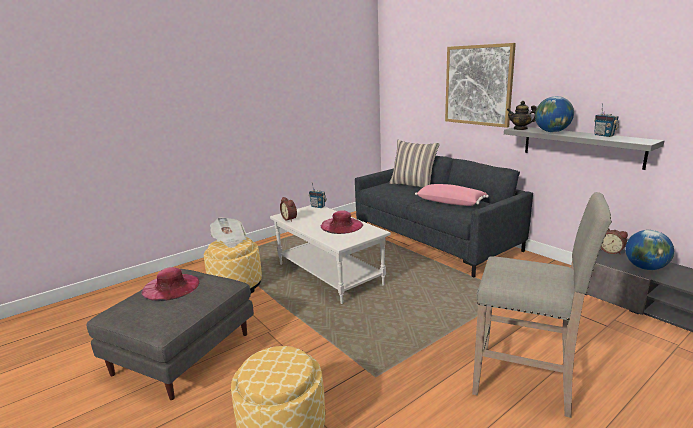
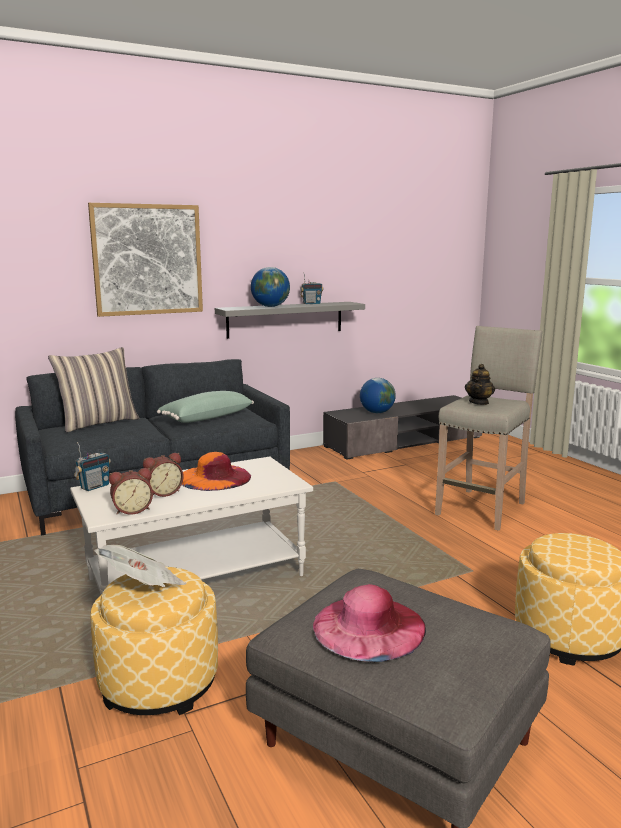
camera: 80 degrees left, 5 degrees down
pink hat [321,210,363,234] -> orange hat [182,452,251,491]
pink pillow [415,184,489,206] -> green pillow [157,391,254,423]
teapot [507,101,537,130] -> teapot moved to [465,364,495,405]
alarm clock [601,229,628,255] -> alarm clock moved to [143,453,184,497]

